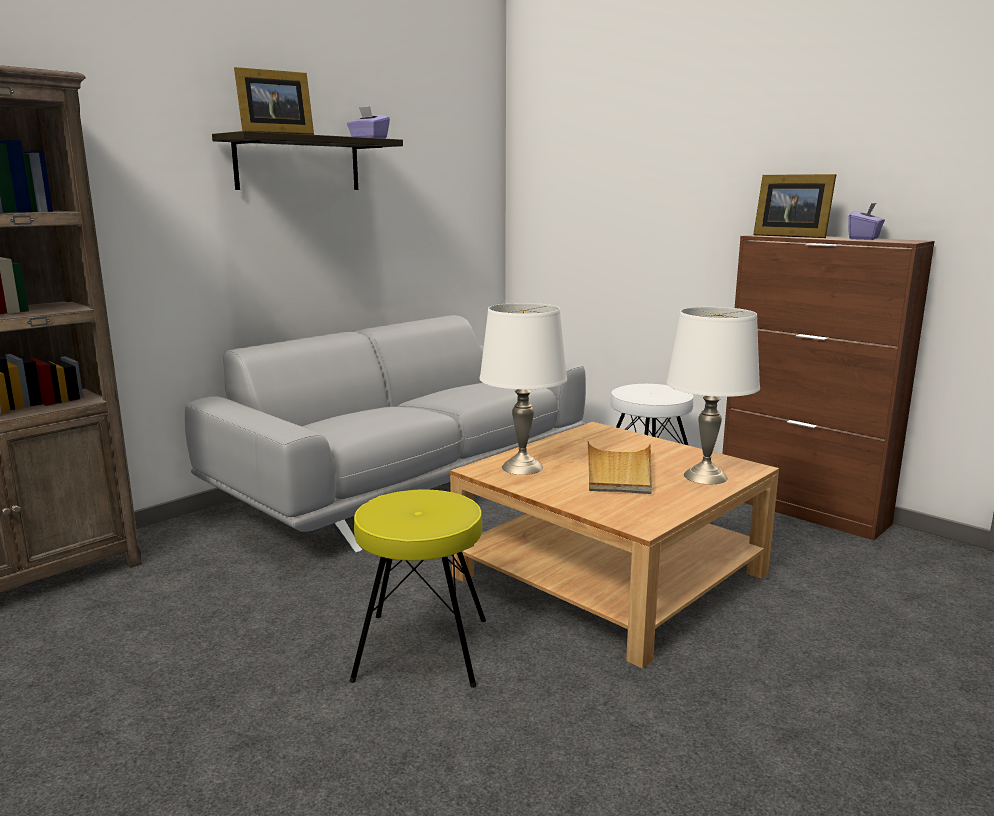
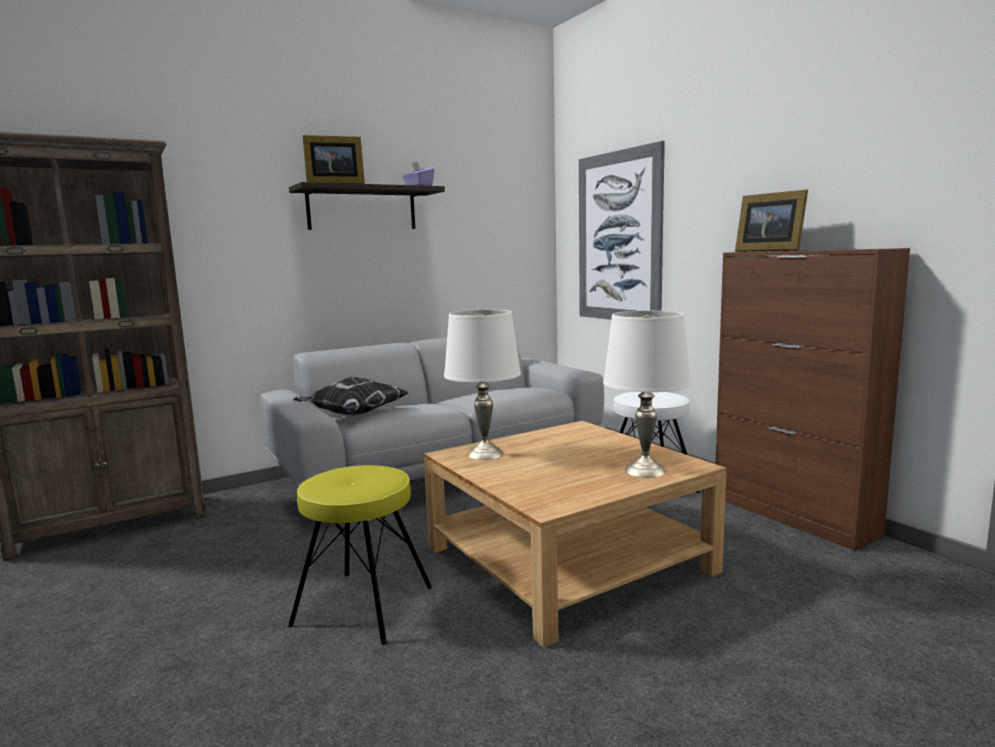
camera: 15 degrees right, 5 degrees down
beige tray [588,441,652,494] -> none
purple tissue box [848,203,885,240] -> none
none -> pillow [293,377,409,415]
none -> picture [579,141,665,320]

